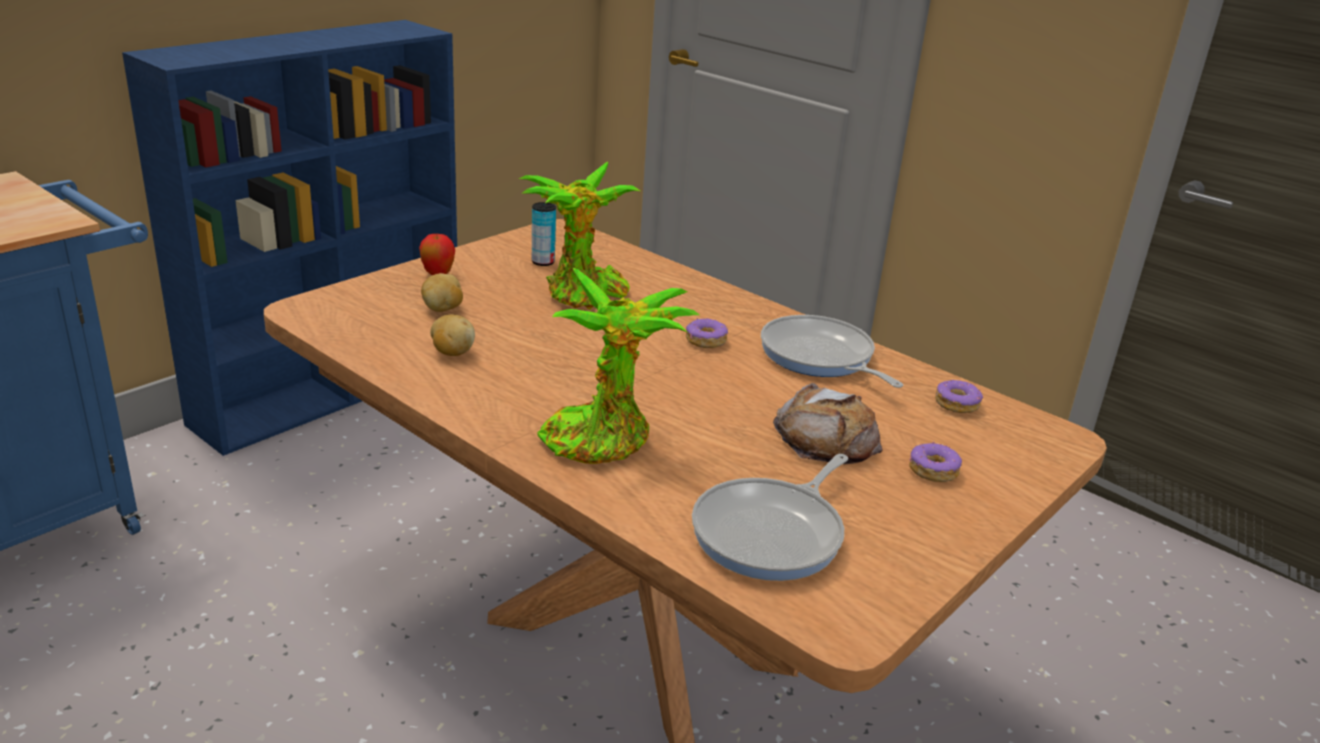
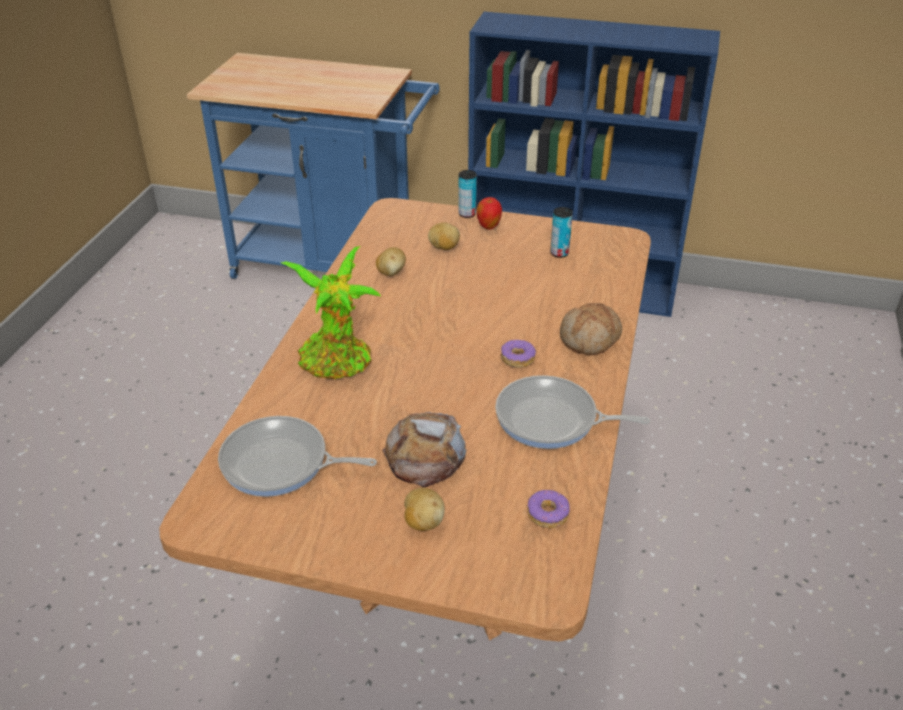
camera: 65 degrees right, 10 degrees up
potted plant [519,162,640,309] -> none
frying pan [761,315,903,388] -> frying pan turned 105 degrees counterclockwise [495,375,650,449]
donut [909,441,962,482] -> potato [404,488,445,531]
none -> can [459,170,477,218]
none -> bread [560,303,622,356]

